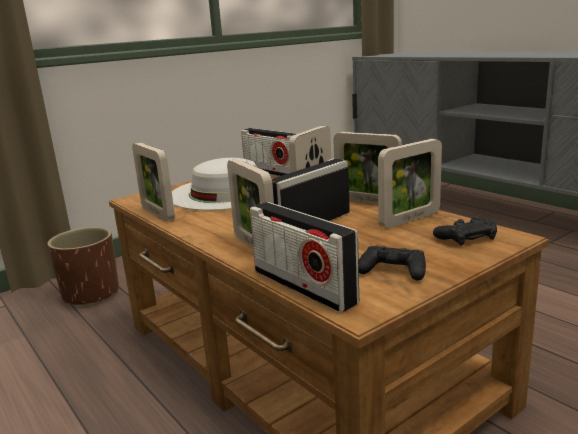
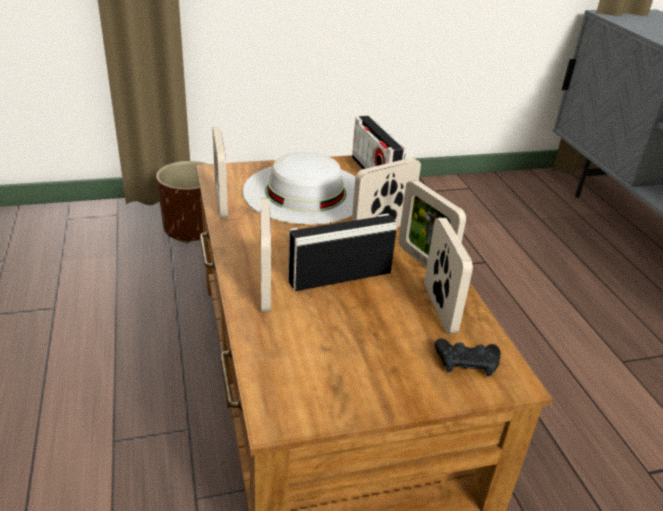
camera: 20 degrees right, 15 degrees up
radio [250,202,359,313] -> none
black game controller [359,245,426,281] -> none
picture frame [378,139,442,228] -> picture frame turned 90 degrees counterclockwise [425,218,473,334]

